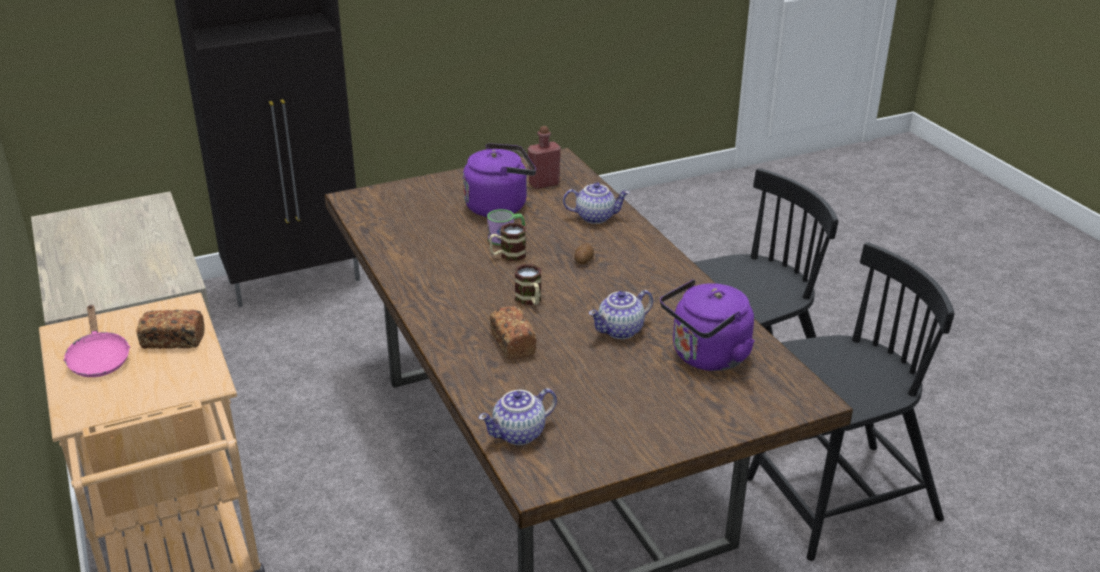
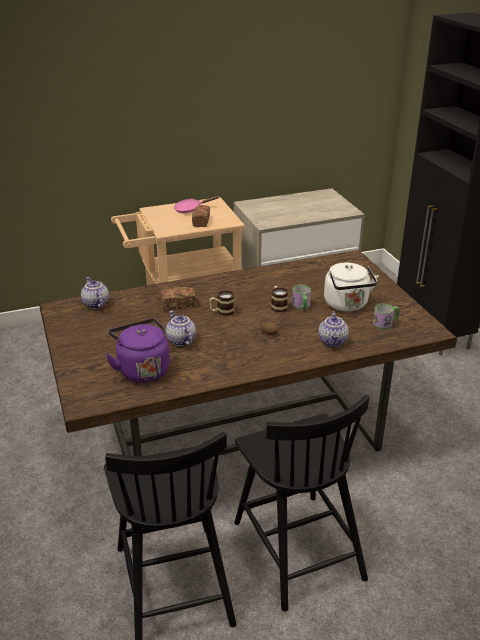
camera: 95 degrees right, 0 degrees up
purple kettle [463,143,536,217] -> white kettle [324,263,378,312]
red bottle [528,126,561,189] -> mug [373,304,400,329]

